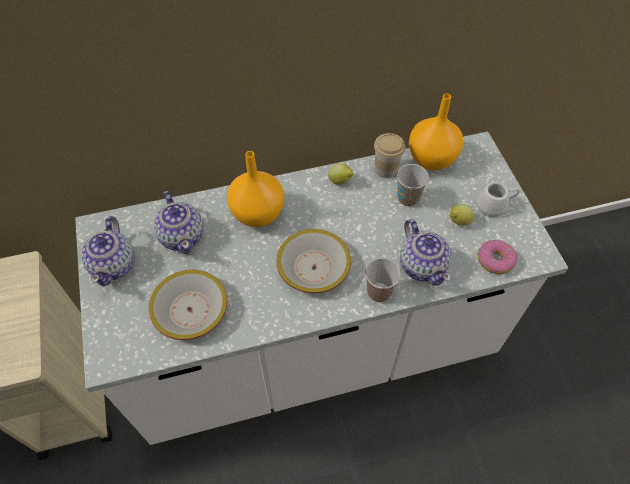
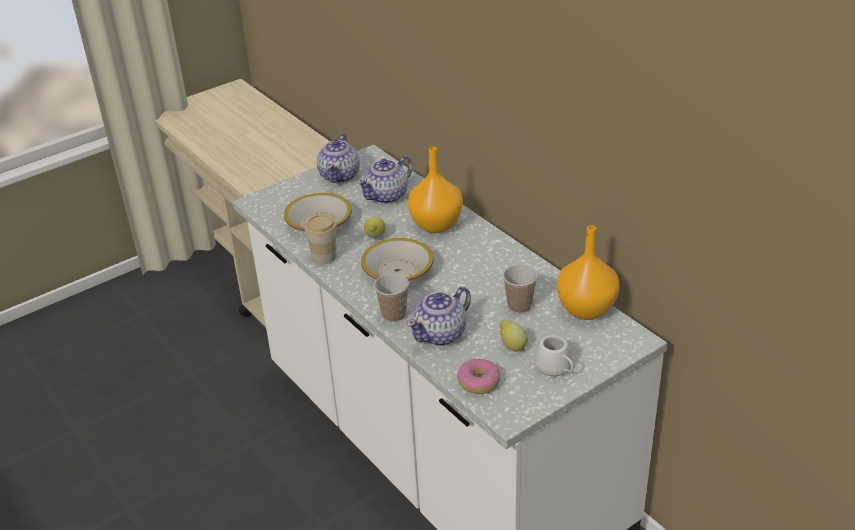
camera: 70 degrees right, 20 degrees down
teapot [81,216,135,286] -> teapot turned 60 degrees counterclockwise [317,134,360,183]
lemon [328,163,353,185] -> lemon moved to [364,217,386,238]
cup [374,133,405,178] -> cup moved to [304,215,337,264]

